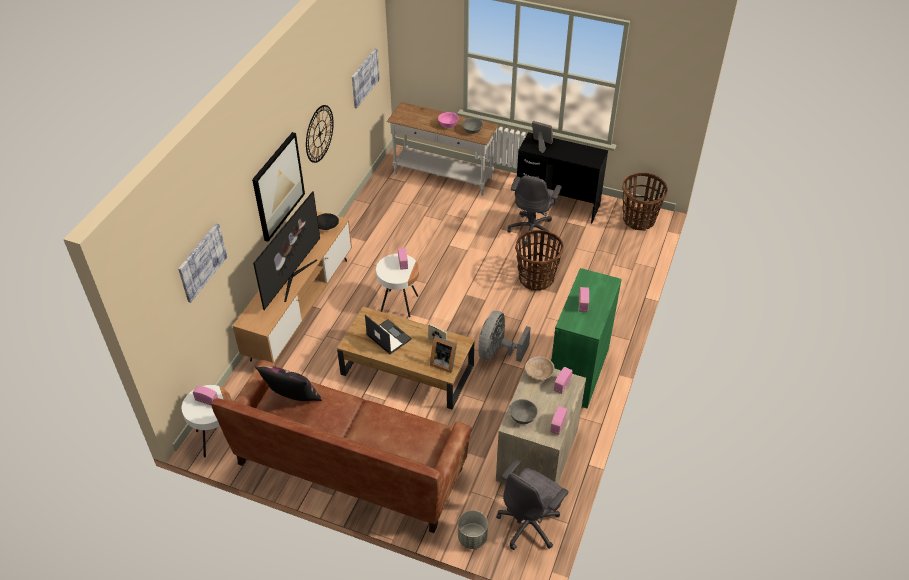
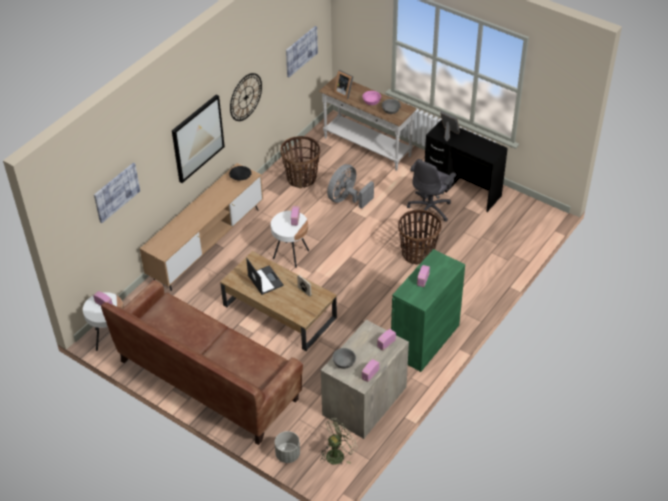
camera: 15 degrees right, 0 degrees up
television [253,191,320,310] -> none
pillow [255,366,322,401] -> none
picture frame [430,336,457,373] -> picture frame moved to [334,70,353,99]
grey fan [478,311,531,362] -> grey fan moved to [327,164,374,209]
grey office chair [496,459,568,550] -> green fan [320,418,358,465]
beige bowl [525,356,555,380] -> none
basket [622,173,668,231] -> basket moved to [280,136,320,189]

